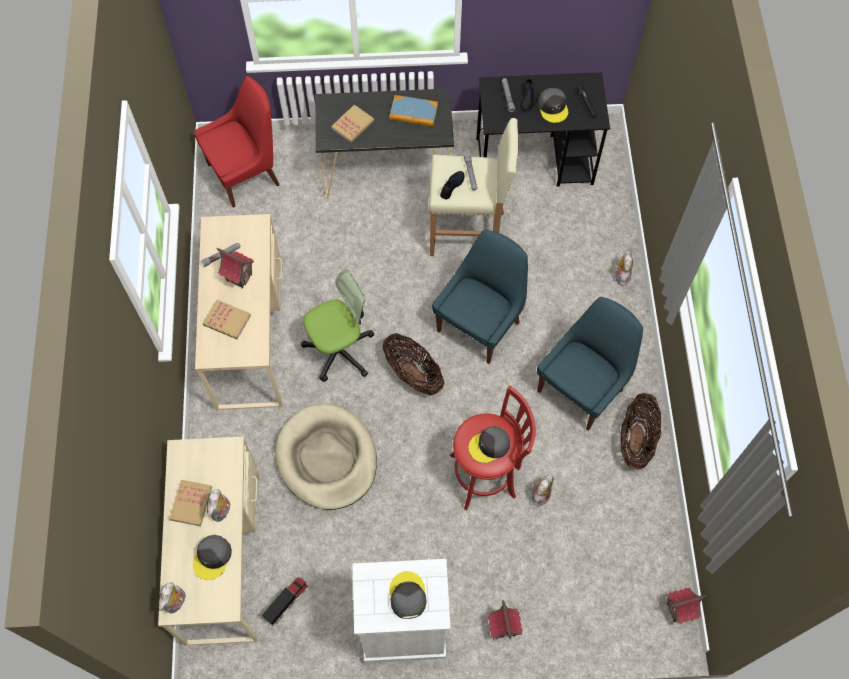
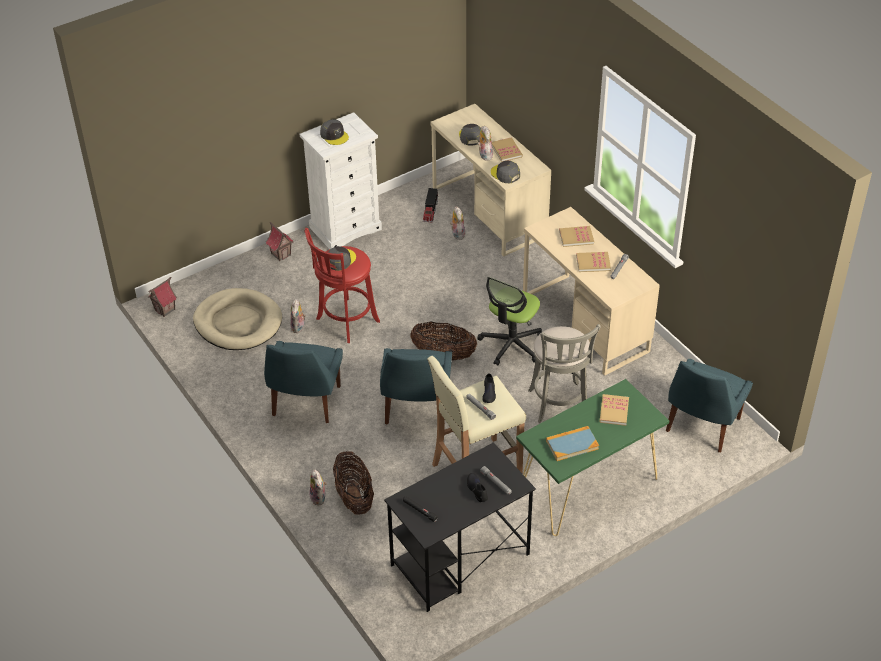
camera: 150 degrees right, 20 degrees down
plush toy [158,582,185,613] -> plush toy moved to [450,207,465,240]
red chair [194,76,280,208] -> blue chair [666,359,753,452]
toy house [216,248,254,289] -> book [576,252,611,272]
beige dog bed [275,404,377,510] -> beige dog bed moved to [193,288,282,350]
black console table [315,88,454,198] -> green console table [516,379,669,536]
grey cap [538,88,568,123] -> grey cap moved to [491,160,520,183]
basket [620,393,661,470] -> basket moved to [333,451,374,515]
none -> grey stool [528,324,601,423]

